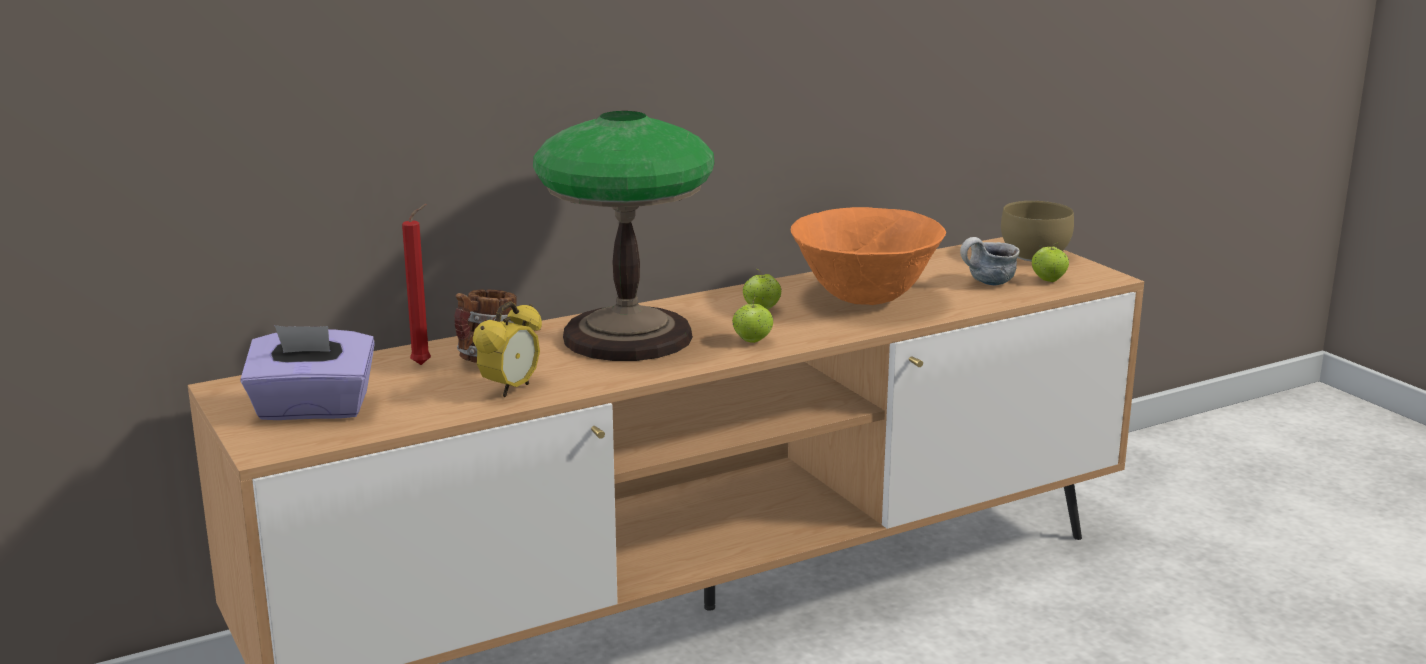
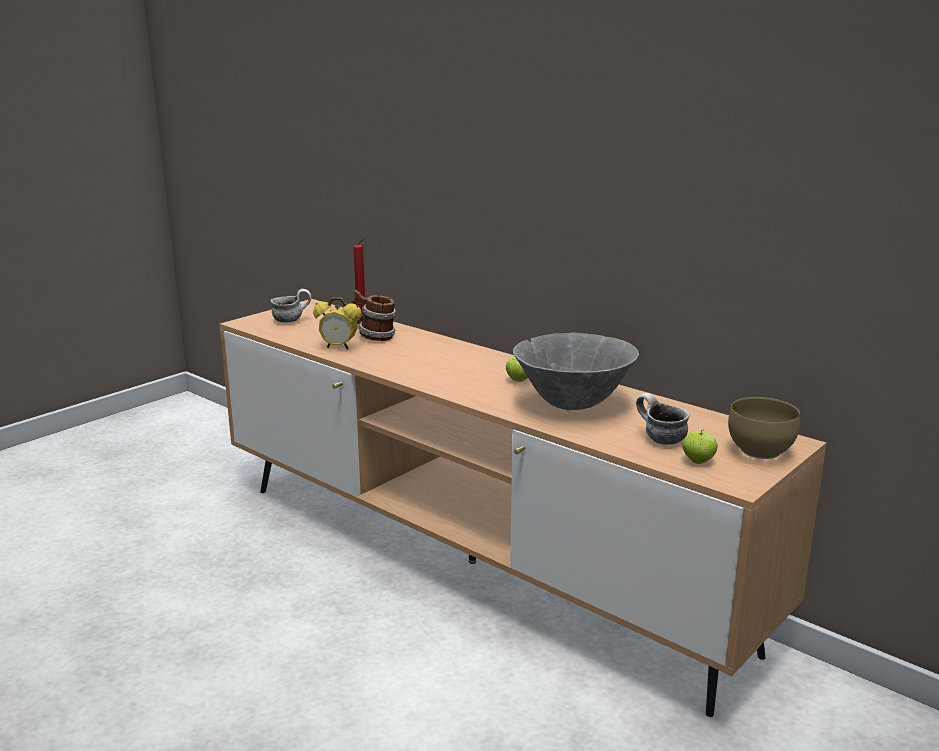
camera: 70 degrees right, 0 degrees up
purple tissue box [240,325,375,420] -> mug [270,289,311,323]
table lamp [533,111,714,361] -> none
apple [732,296,773,343] -> none
orange bowl [791,207,946,305] -> grey bowl [513,333,639,410]

